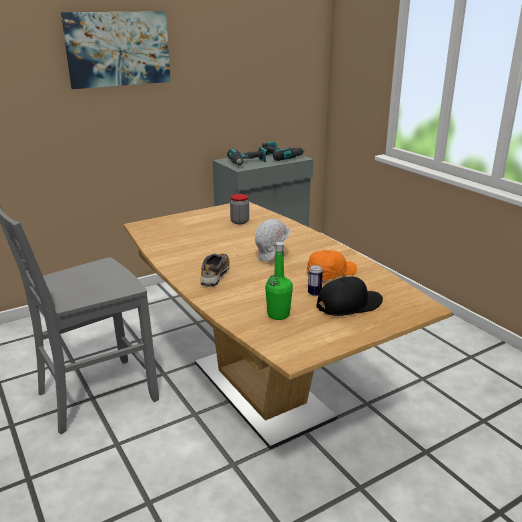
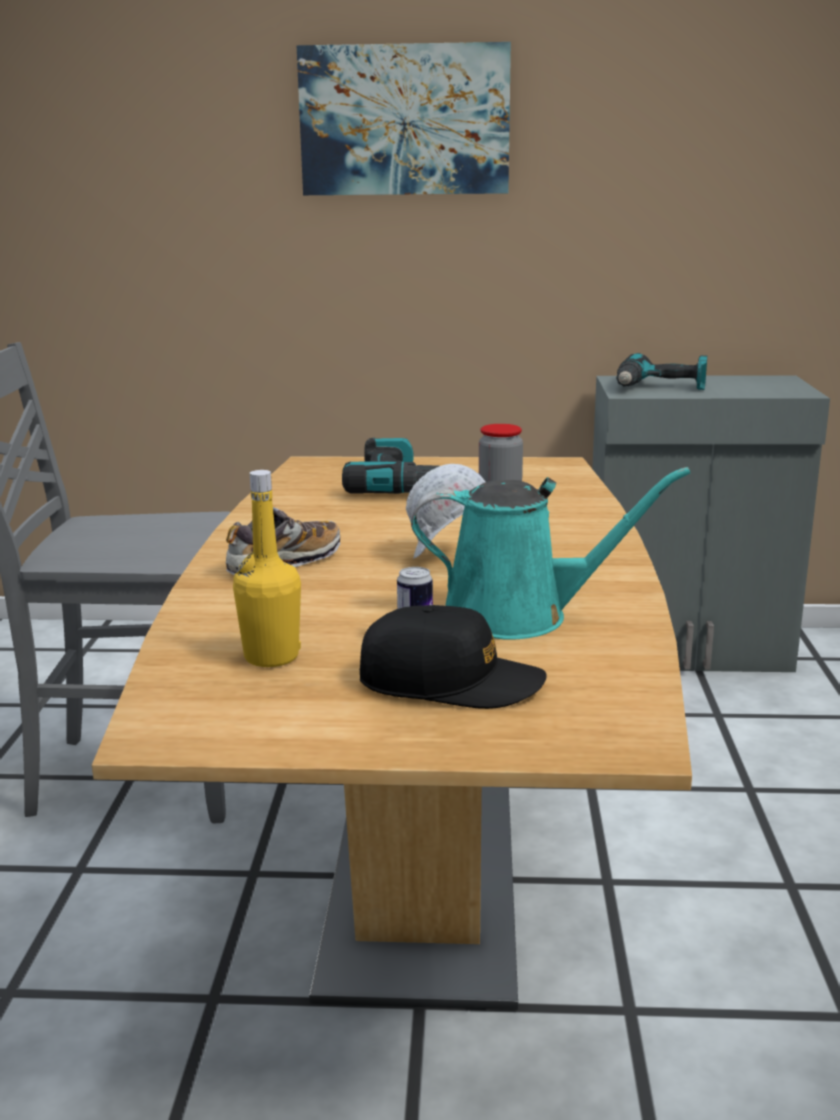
camera: 35 degrees right, 5 degrees down
power drill [262,141,305,161] -> power drill moved to [342,437,439,494]
green bottle [265,242,293,320] -> yellow bottle [233,470,301,667]
orange cap [307,250,357,280] -> turquoise watering can [411,467,690,640]

